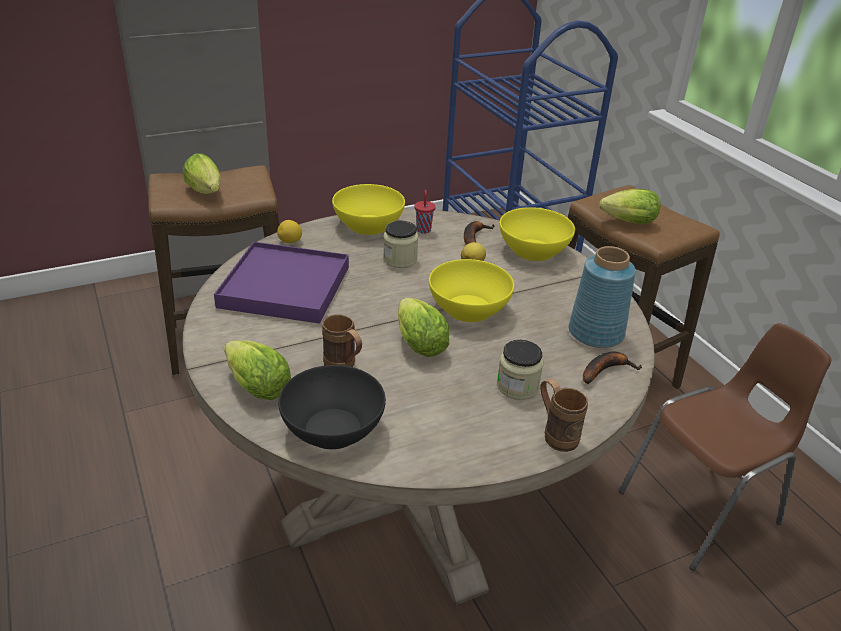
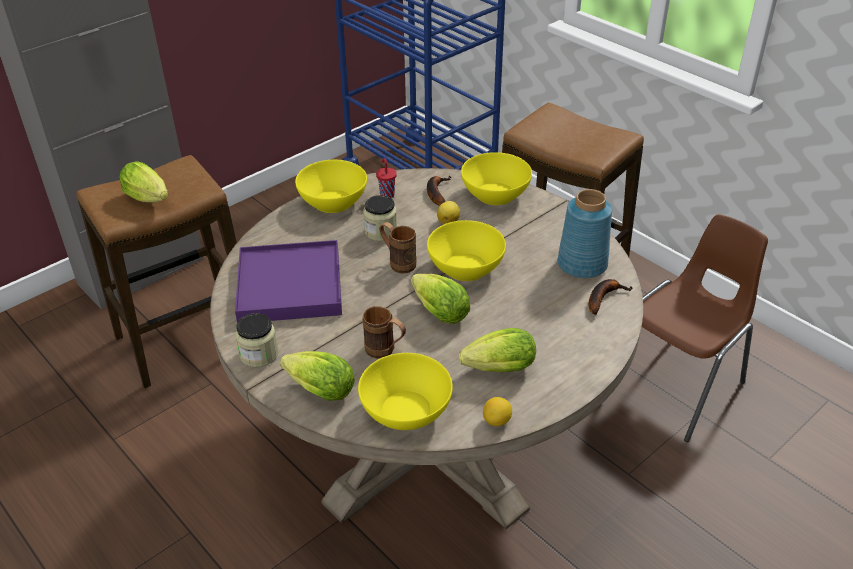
camera: 15 degrees left, 5 degrees up
lemon [277,220,302,243] -> lemon moved to [483,397,512,426]
black bowl [278,365,386,449] -> yellow bowl [358,353,453,430]
jar [497,340,543,400] -> jar moved to [236,313,278,367]
brown mug [540,378,588,452] -> brown mug moved to [379,222,417,274]
lettuce [599,189,661,224] -> lettuce moved to [459,328,536,372]

